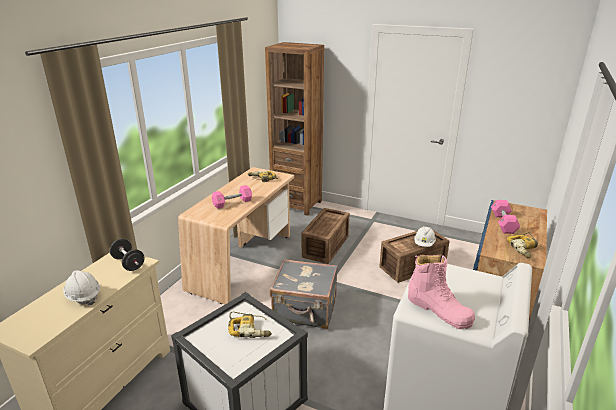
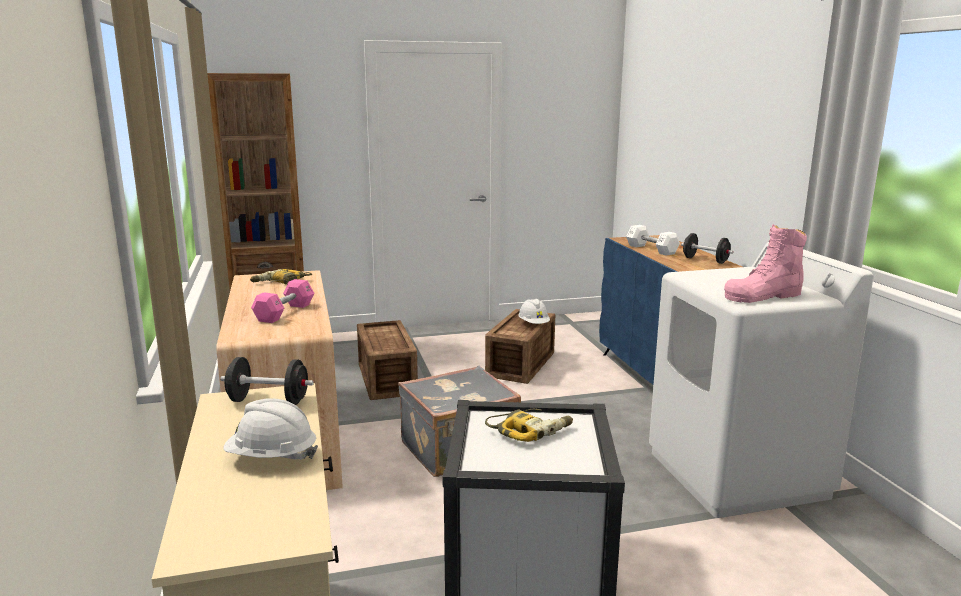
camera: 40 degrees left, 10 degrees down
pink boot [408,255,475,329] -> pink boot turned 150 degrees clockwise [724,224,807,303]
pink dumbbell [491,200,520,234] -> white dumbbell [626,225,680,256]
power drill [507,232,543,258] -> black dumbbell [681,233,734,264]

